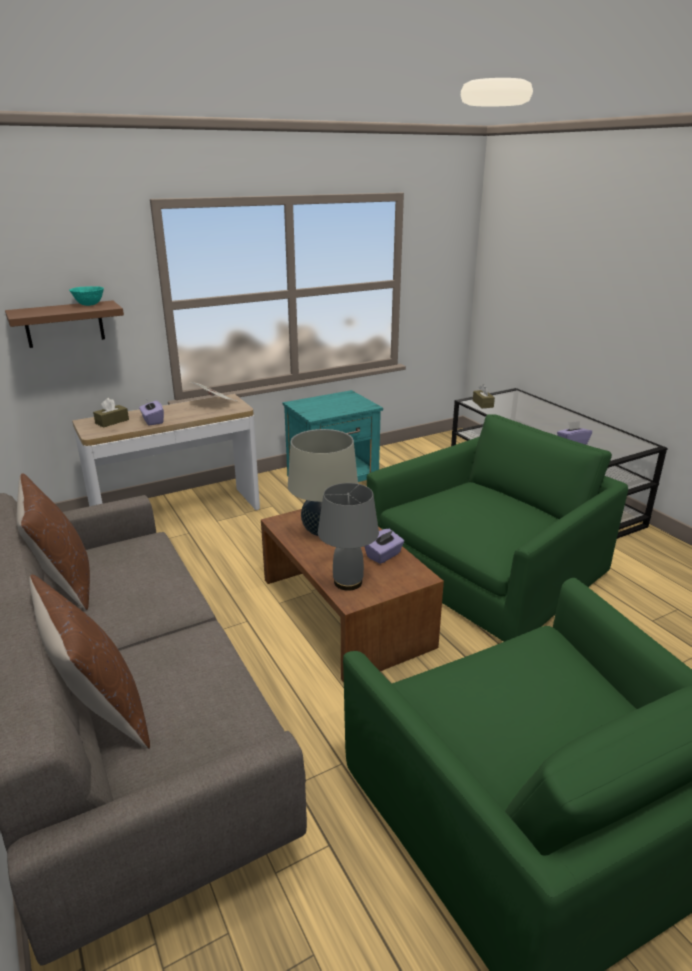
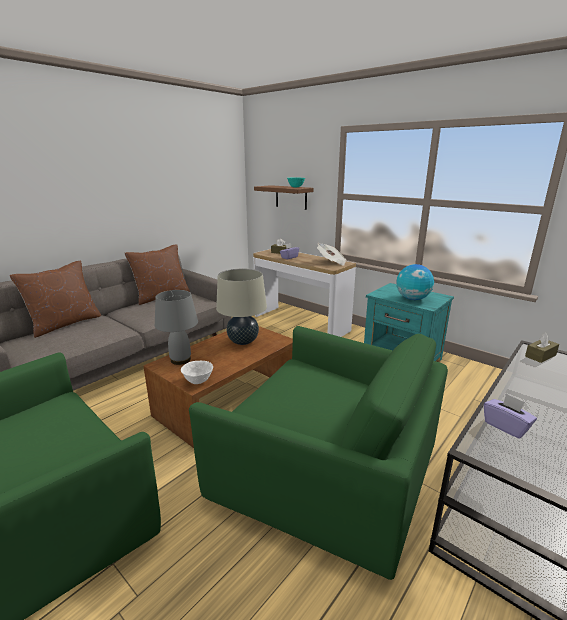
camera: 70 degrees right, 5 degrees down
purple tissue box [364,529,404,564] -> none
none -> white bowl [181,361,213,384]
none -> globe [396,264,434,300]

